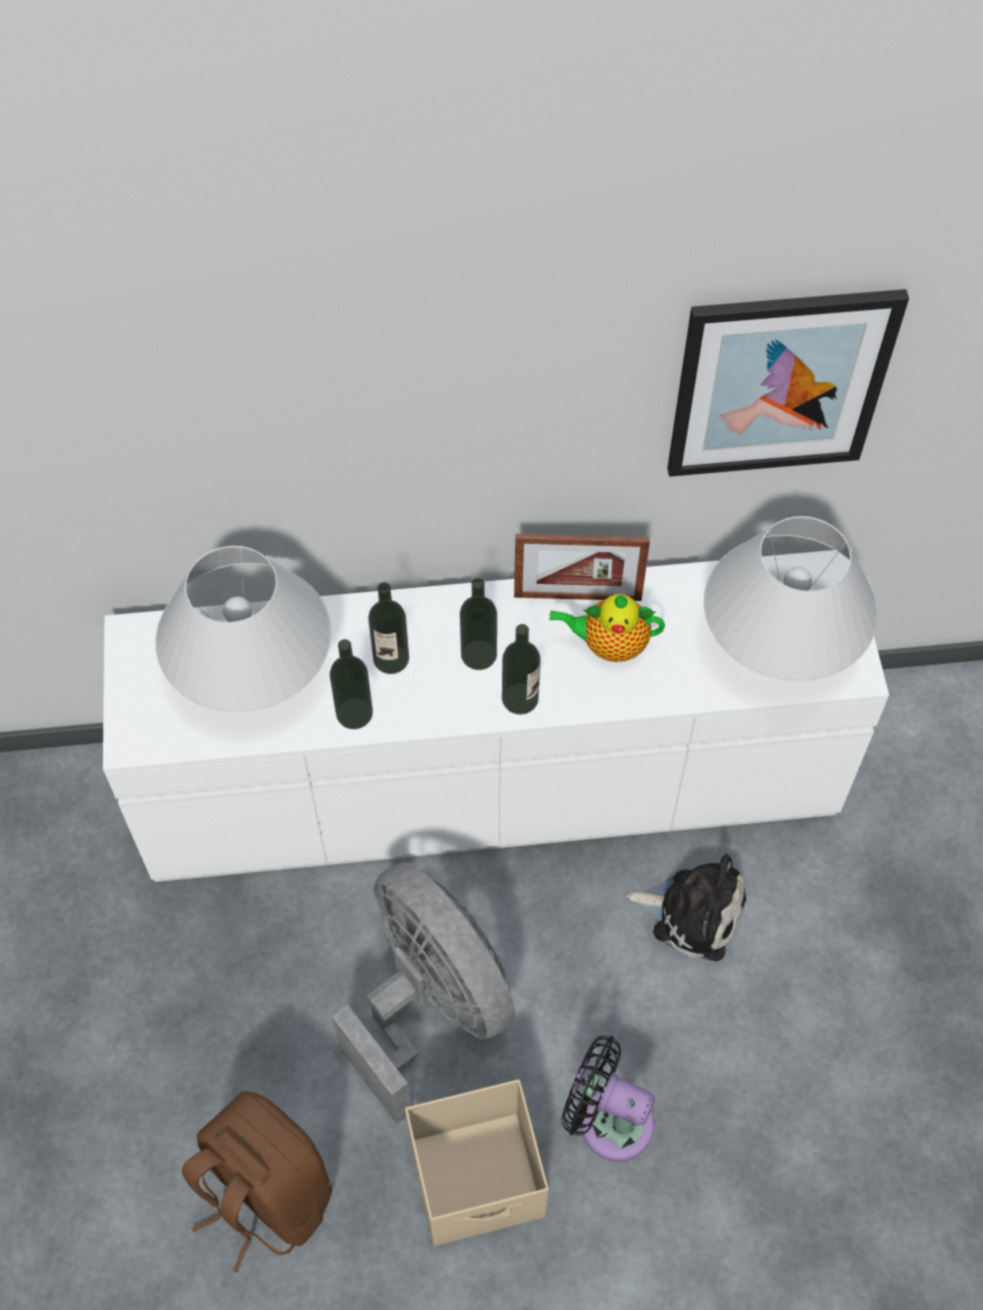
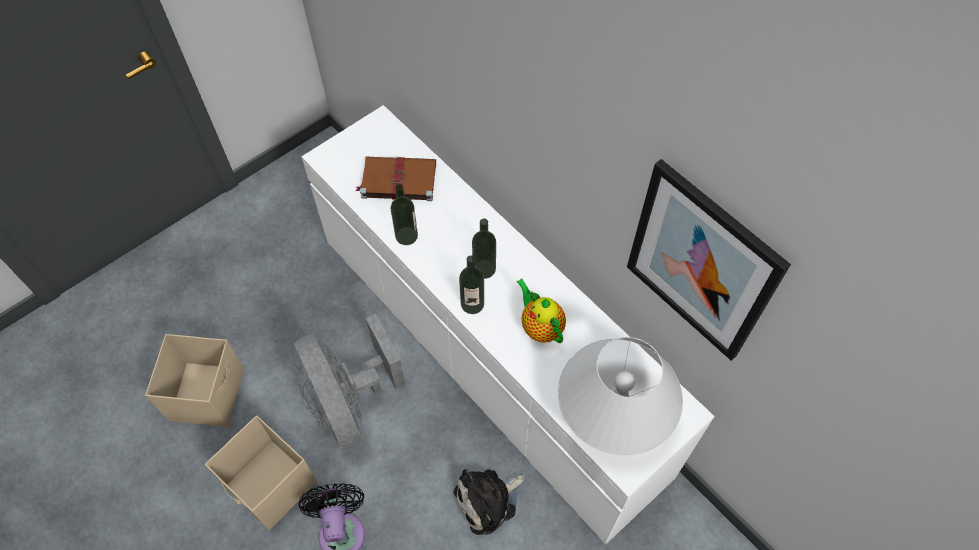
camera: 55 degrees right, 0 degrees up
white table lamp [155,546,331,713] -> brown book [355,156,436,201]
brown backpack [182,1091,332,1272] -> beige storage box [145,334,244,427]
grey fan [332,862,515,1124] -> grey fan turned 135 degrees clockwise [293,314,405,449]
bottle [368,582,409,674] -> none
picture frame [514,534,650,601] -> none
plush toy [627,854,746,961] -> plush toy turned 75 degrees clockwise [454,469,525,535]

